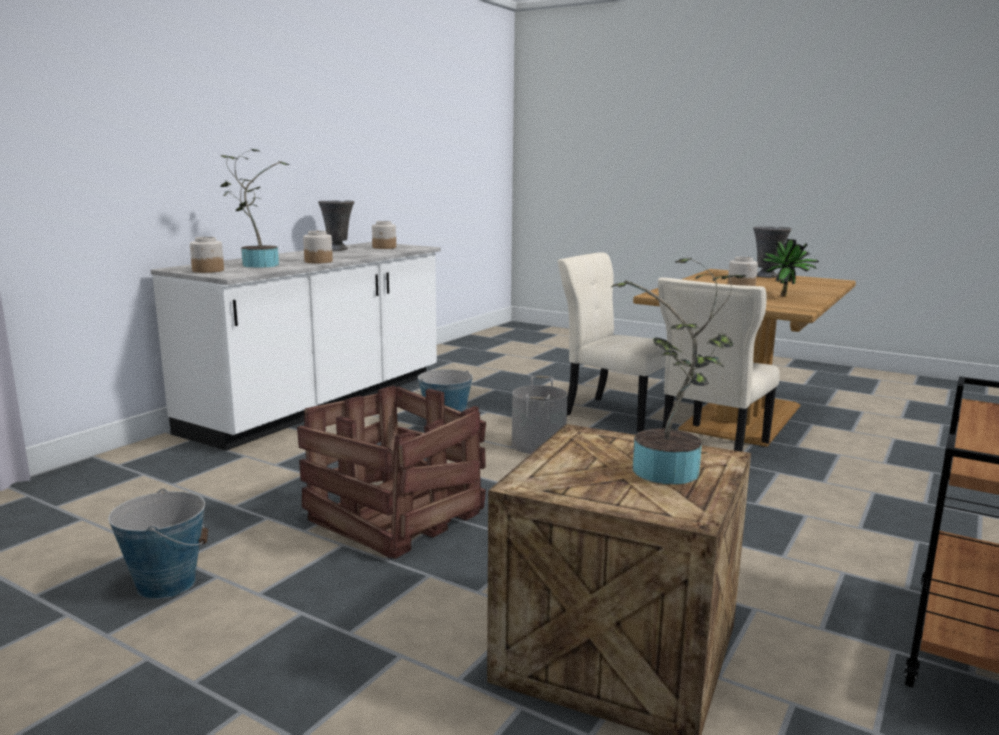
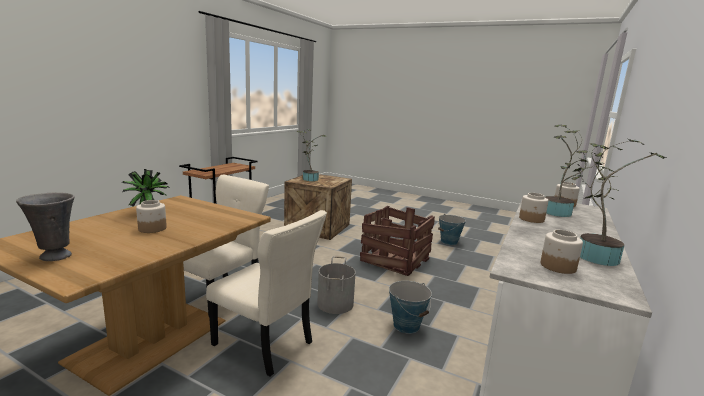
camera: 175 degrees right, 0 degrees up
grey vase [318,200,354,251] -> potted plant [571,139,666,266]

